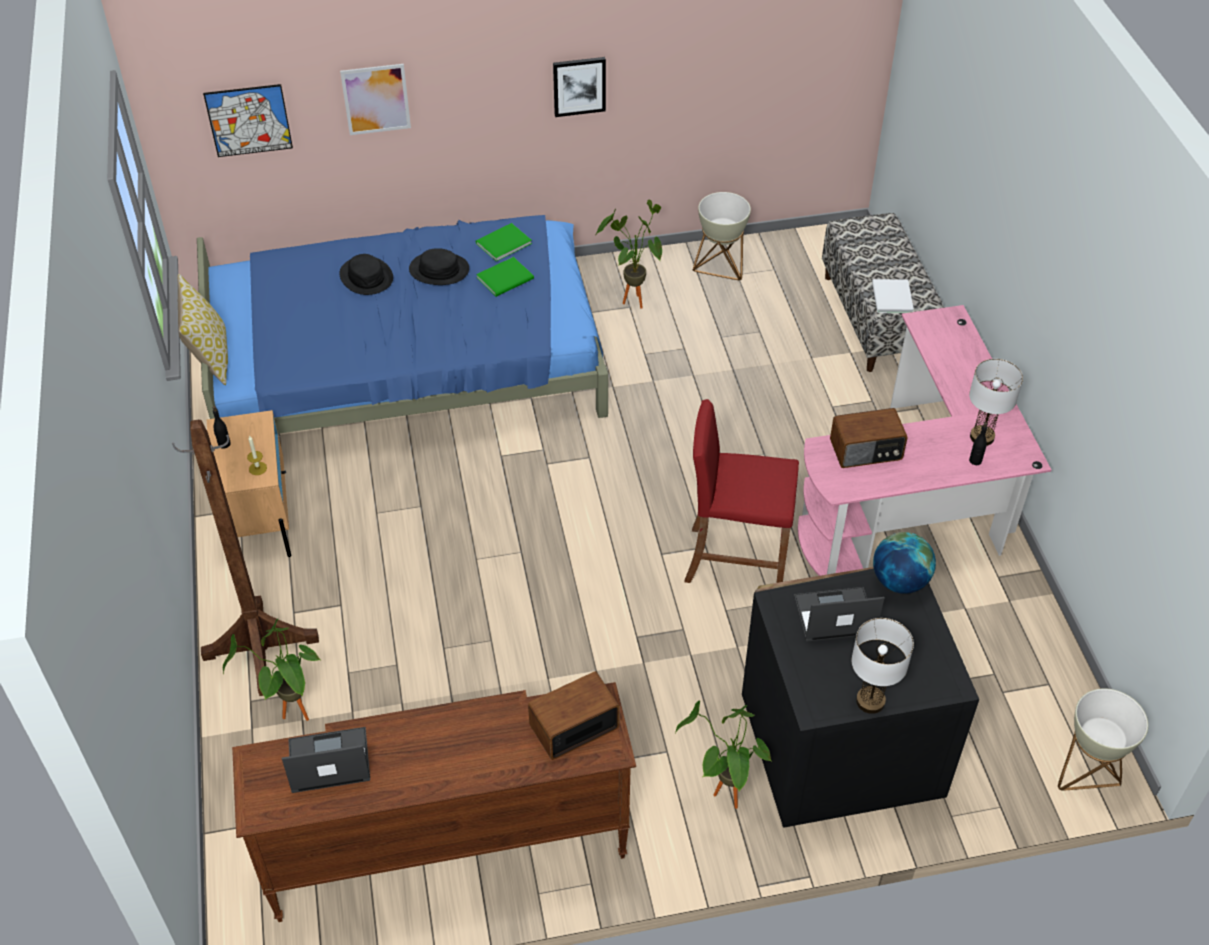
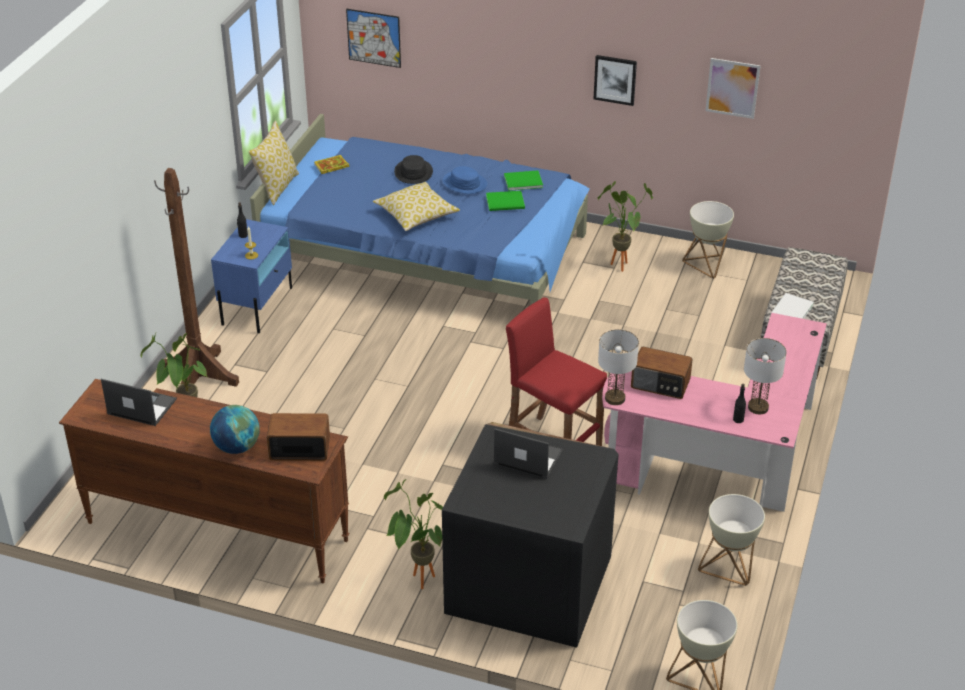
camera: 30 degrees right, 10 degrees down
beige nightstand [207,410,292,557] -> blue nightstand [211,219,292,333]
picture [340,64,411,135] -> picture moved to [705,58,761,119]
black hat [409,248,469,285] -> blue hat [443,166,487,194]
table lamp [852,618,914,714] -> table lamp moved to [598,329,639,405]
globe [873,532,936,594] -> globe moved to [210,405,260,454]
none -> book [314,155,349,174]
none -> pillow [373,182,460,231]
none -> planter [698,494,765,586]

